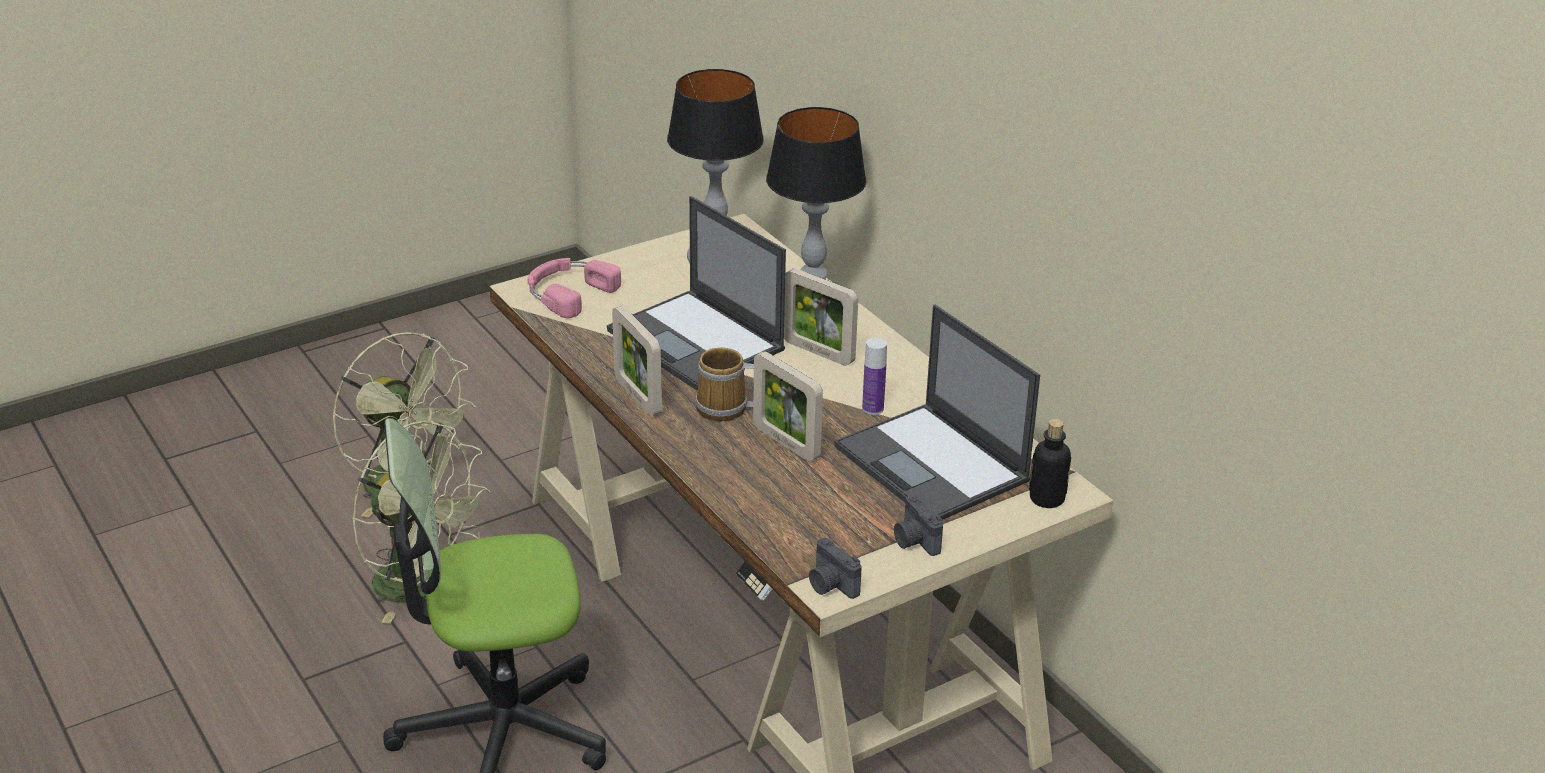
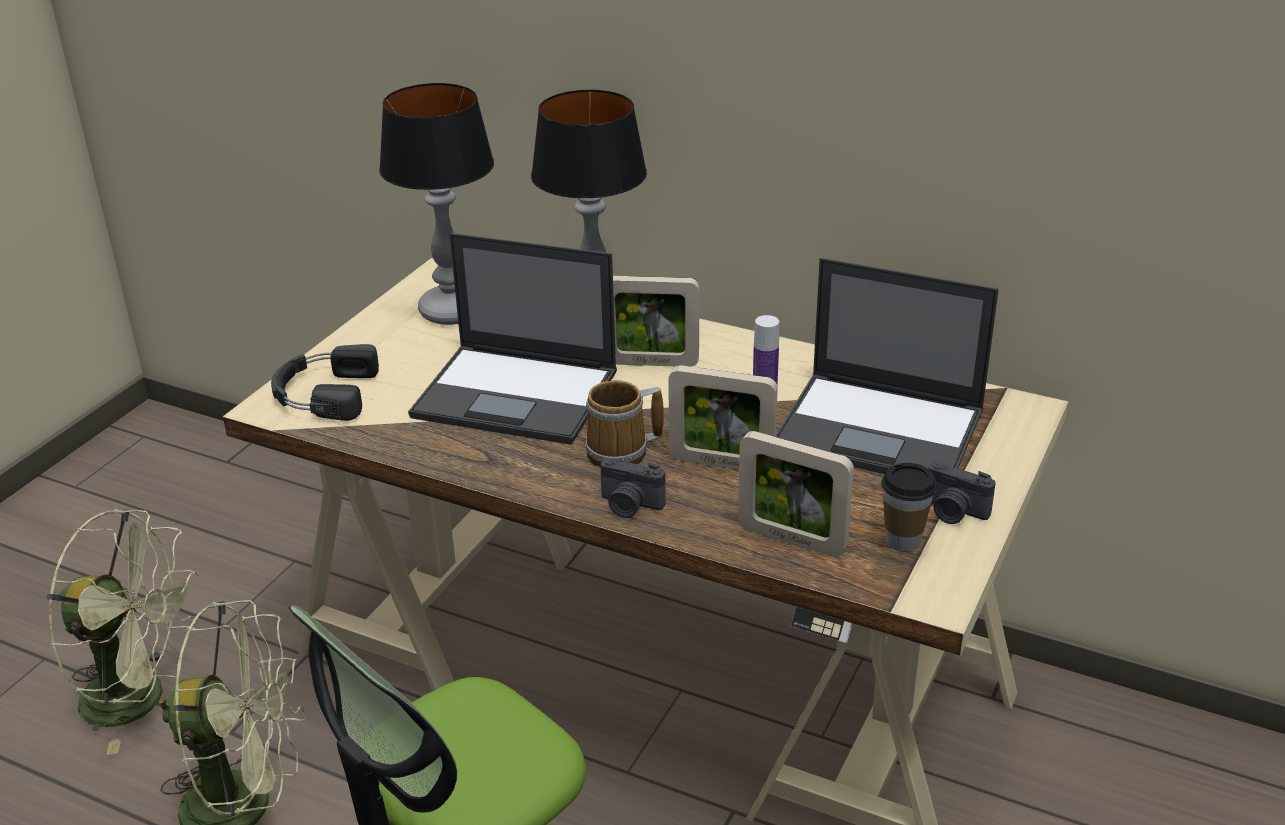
camera: 30 degrees left, 0 degrees up
pink headphones [527,258,621,318] -> black headphones [271,344,379,421]
picture frame [612,306,662,416] -> picture frame moved to [738,431,854,557]
camera [809,538,862,599] -> camera moved to [600,458,666,518]
bottle [1029,419,1071,508] -> none
none -> cup [881,463,937,552]

